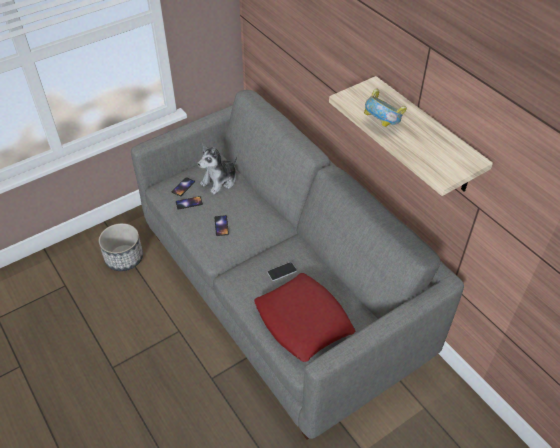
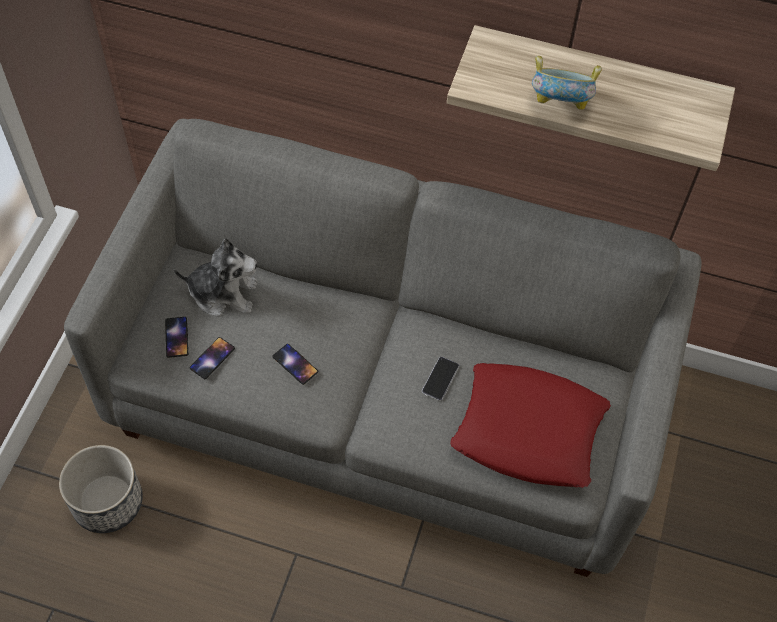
camera: 40 degrees left, 10 degrees up
plush toy [198,144,237,195] -> plush toy turned 90 degrees counterclockwise [173,238,258,317]

